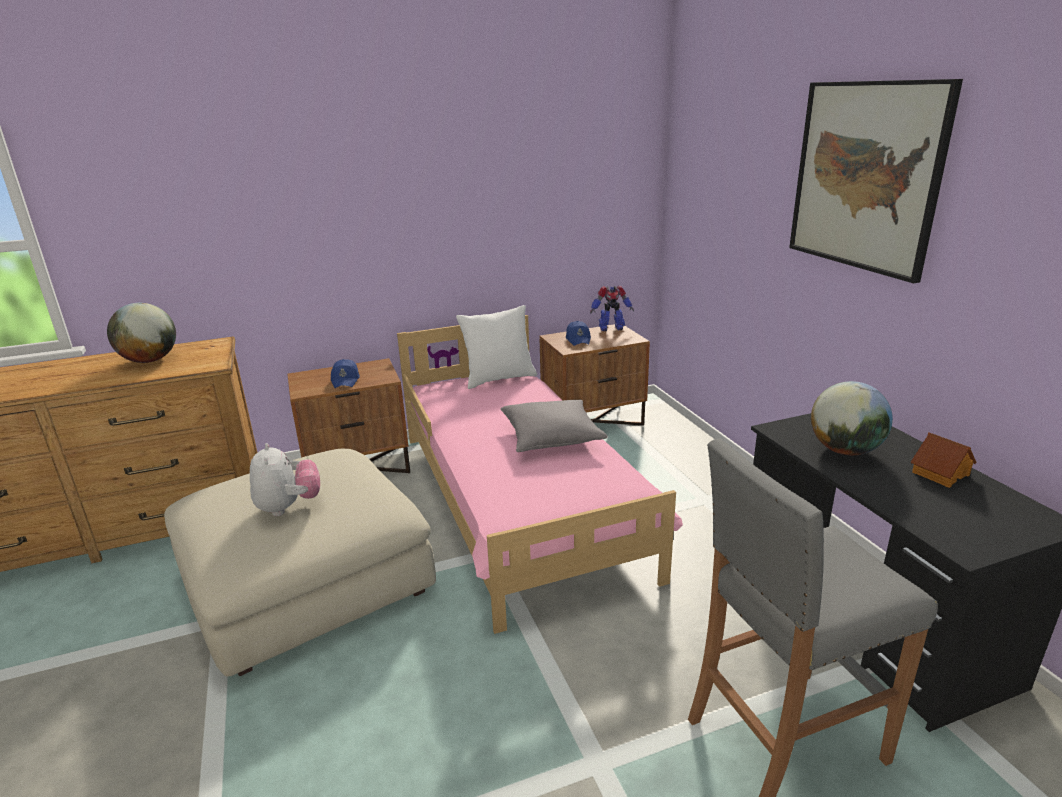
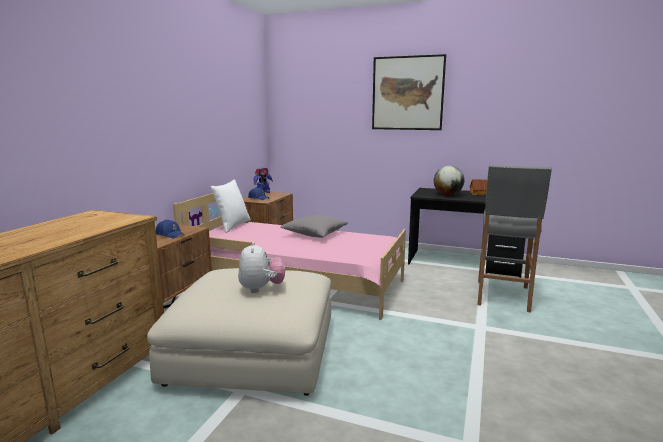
camera: 50 degrees left, 10 degrees down
globe [107,303,176,363] -> none
plush toy [250,443,320,516] -> plush toy turned 60 degrees clockwise [238,241,285,293]

